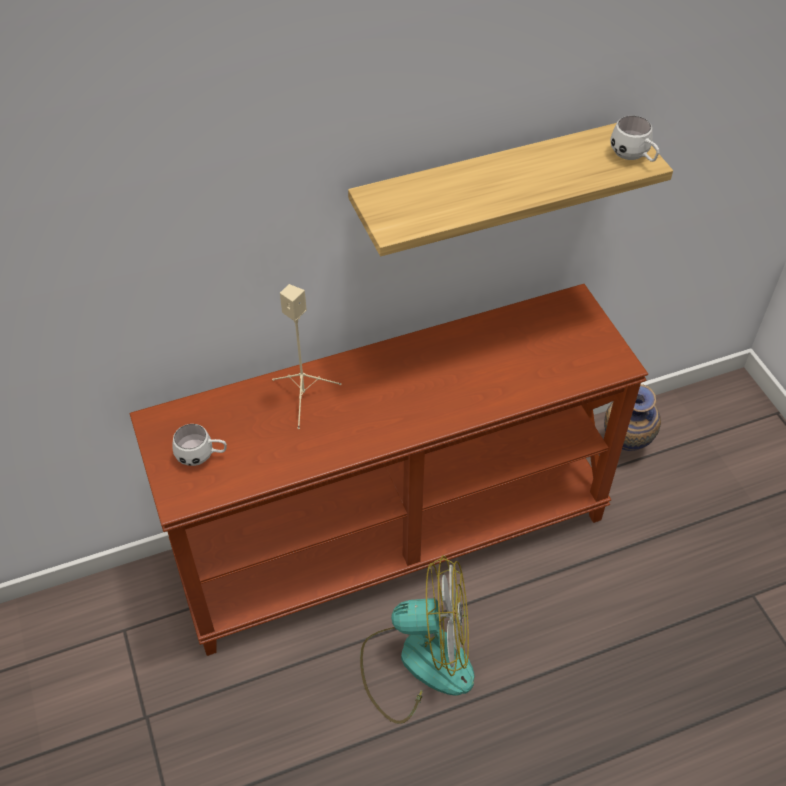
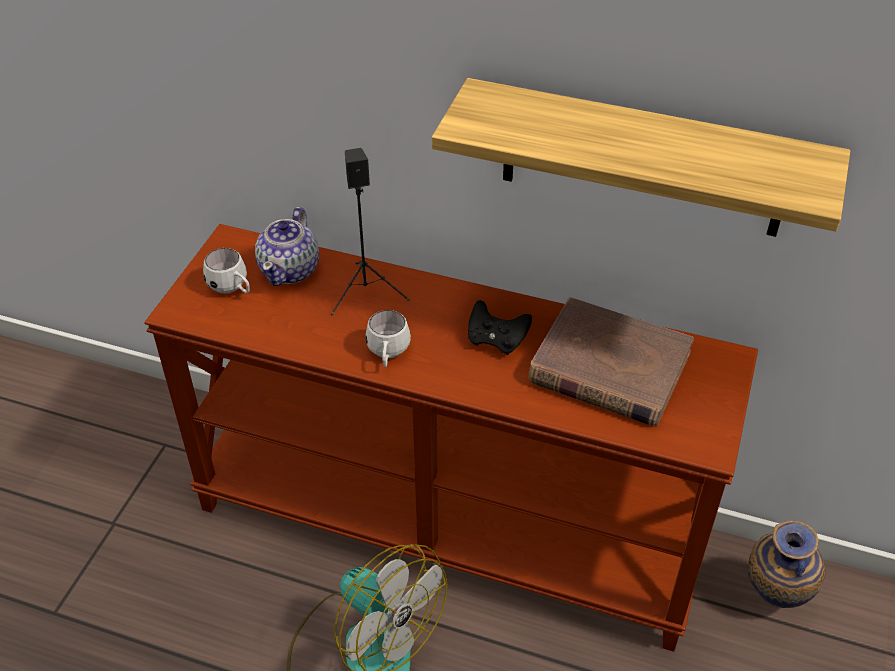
camera: 40 degrees right, 5 degrees down
beige speaker [272,284,341,429] -> black speaker [331,148,410,315]
white mug [610,116,659,162] -> white mug moved to [365,310,411,367]
none -> teapot [255,207,319,286]
none -> black game controller [468,300,532,355]
none -> brown book [528,297,694,427]

